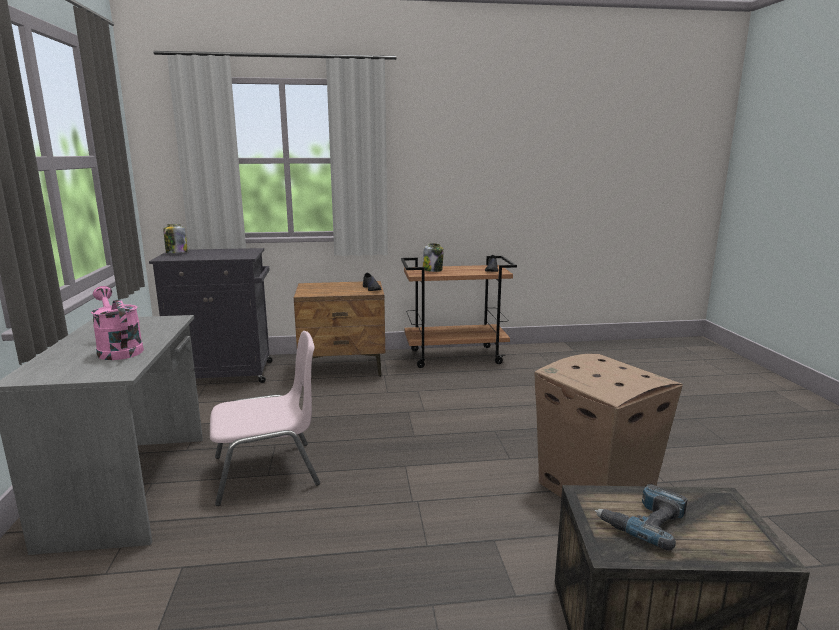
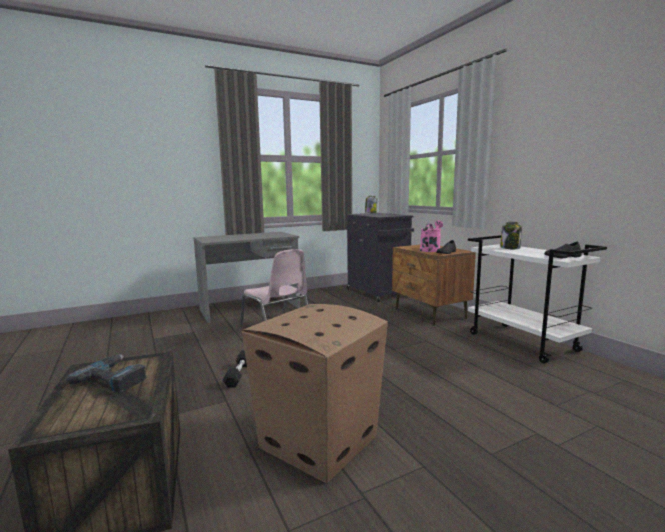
camera: 70 degrees right, 5 degrees down
pink watering can [91,286,144,360] -> pink watering can moved to [420,220,443,252]
brown cart [401,256,517,368] -> white cart [468,235,607,363]
none -> black dumbbell [223,350,247,388]

